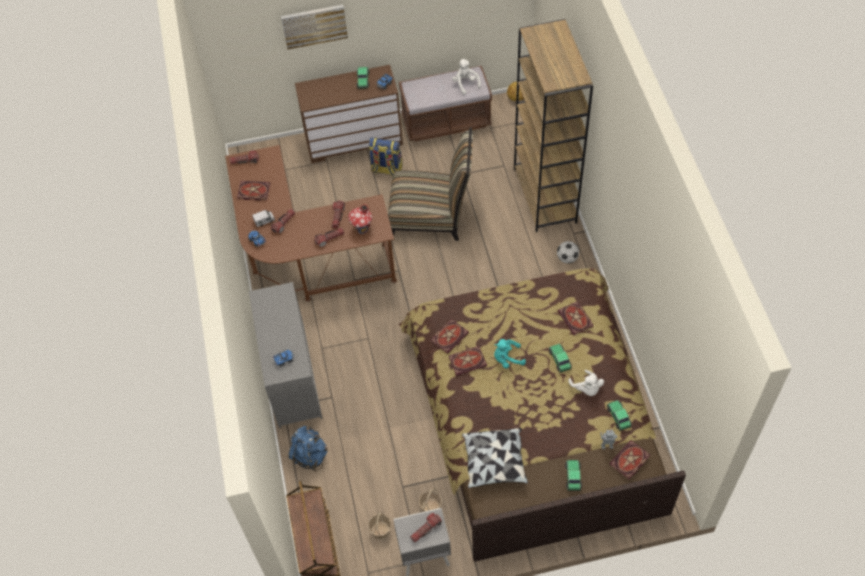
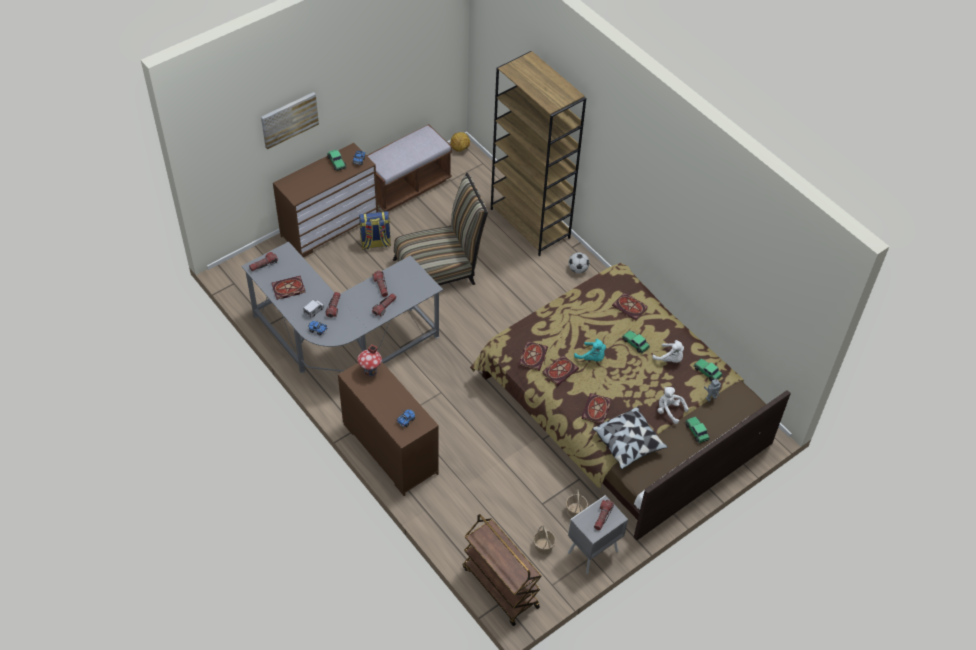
camera: 30 degrees left, 5 degrees down
brown desk [225,145,397,302] -> grey desk [241,242,443,373]
grey dresser [249,282,322,428] -> brown dresser [338,362,439,496]
blue backpack [288,425,327,472] -> none
toy house [348,204,372,234] -> toy house moved to [357,344,382,377]
white plush toy [452,59,481,95] -> white plush toy moved to [658,387,689,424]
turquoise plush toy [494,339,526,369] -> turquoise plush toy turned 105 degrees counterclockwise [574,339,606,362]
book [609,440,650,479] -> book moved to [582,393,611,424]

